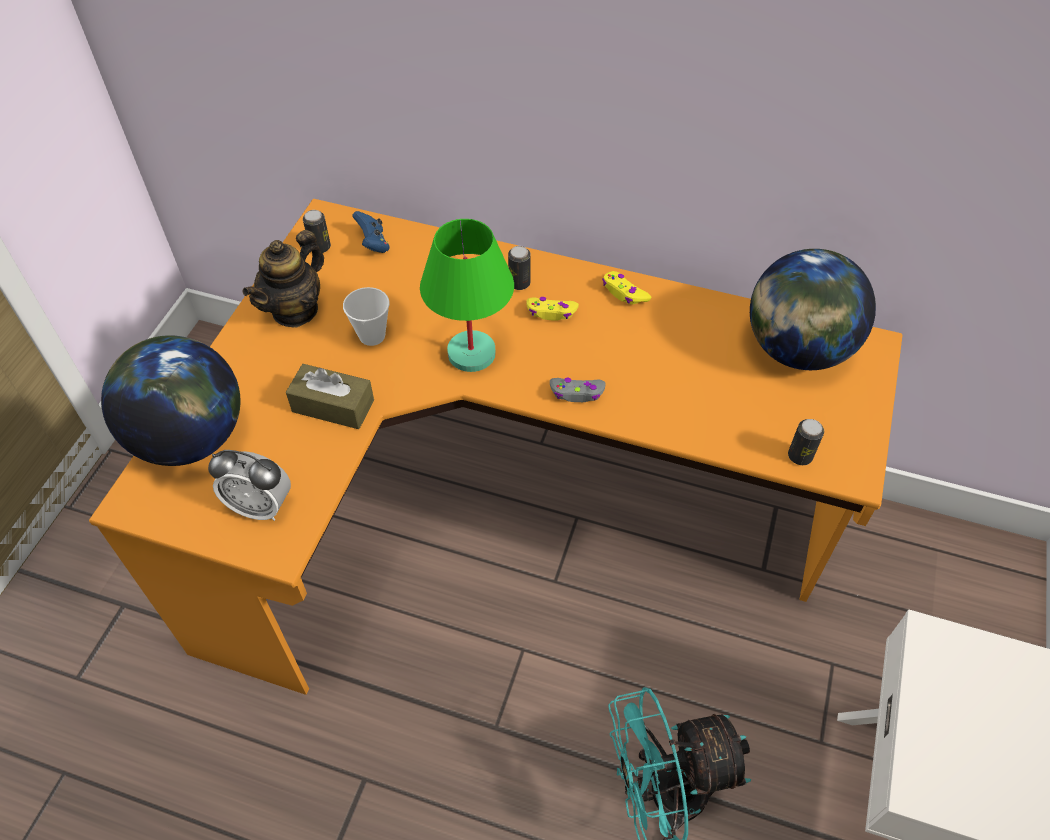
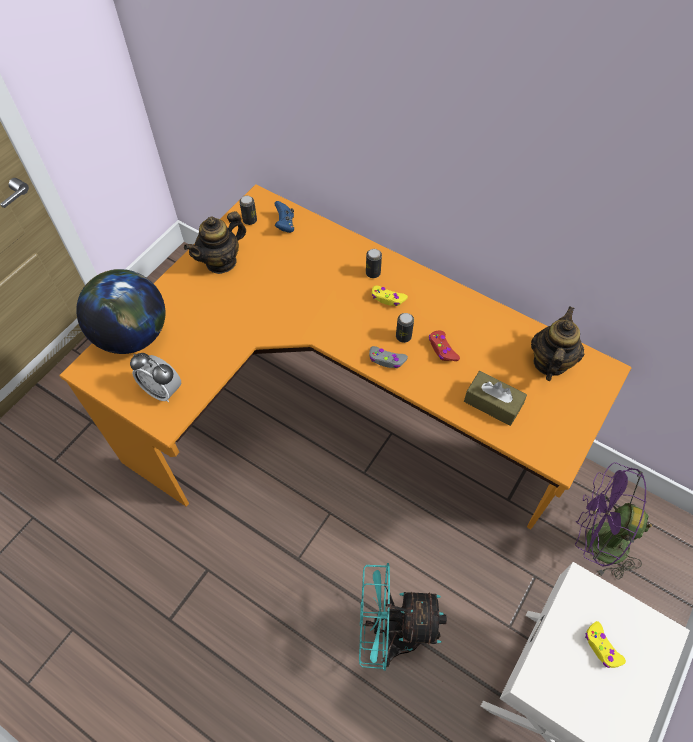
camera: 15 degrees right, 5 degrees up
brown tissue box [286,364,374,429] -> brown tissue box moved to [464,371,527,426]
cup [343,287,389,346] -> none
green table lamp [420,219,514,372] -> none
yellow game controller [602,271,652,304] -> yellow game controller moved to [585,621,626,668]
globe [750,249,876,370] -> teapot [531,306,584,381]
can [788,419,824,465] -> can moved to [396,313,414,343]
none -> red game controller [429,331,460,361]
none -> purple fan [575,462,652,580]

